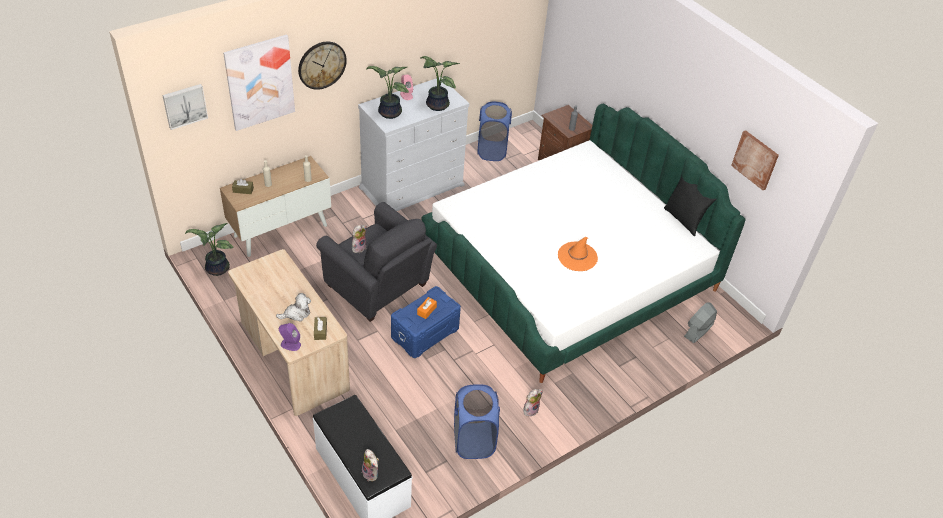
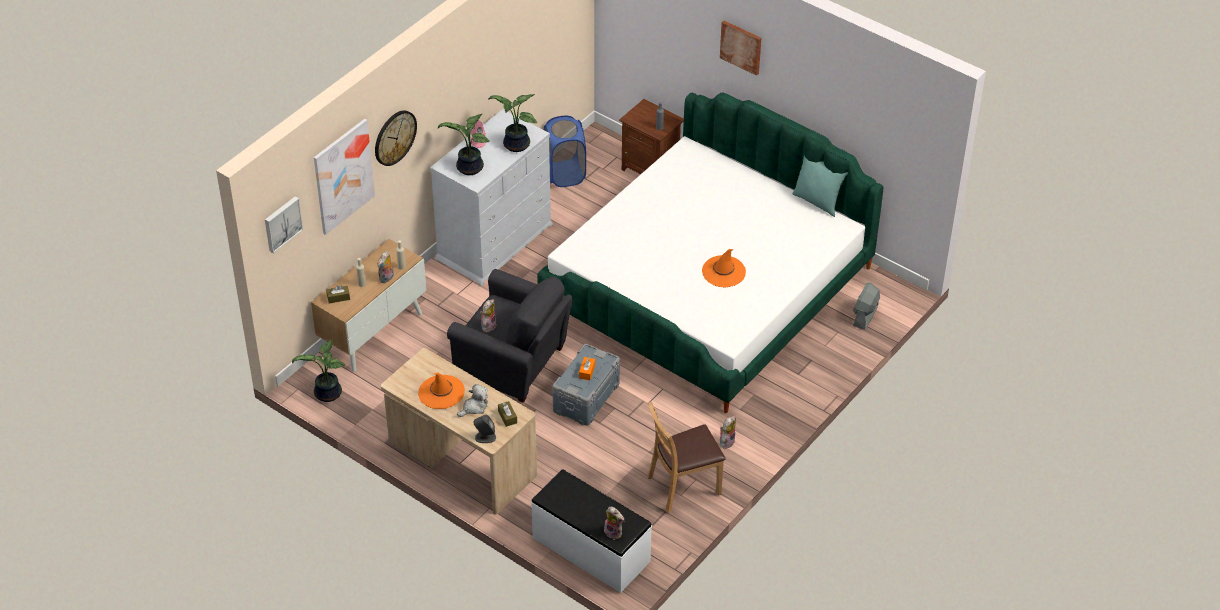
camera: 15 degrees left, 0 degrees up
purple speaker [279,323,301,351] -> grey speaker [473,414,496,443]
blue storage box [391,286,461,358] -> grey storage box [552,344,620,426]
blue laundry basket [454,384,500,459] -> brown chair [648,402,726,513]
black pillow [664,176,716,236] -> turquoise pillow [792,155,848,217]
picture [731,130,779,190] -> picture moved to [720,21,761,76]
none -> plush toy [377,251,394,283]
none -> orange hat [418,372,465,409]

